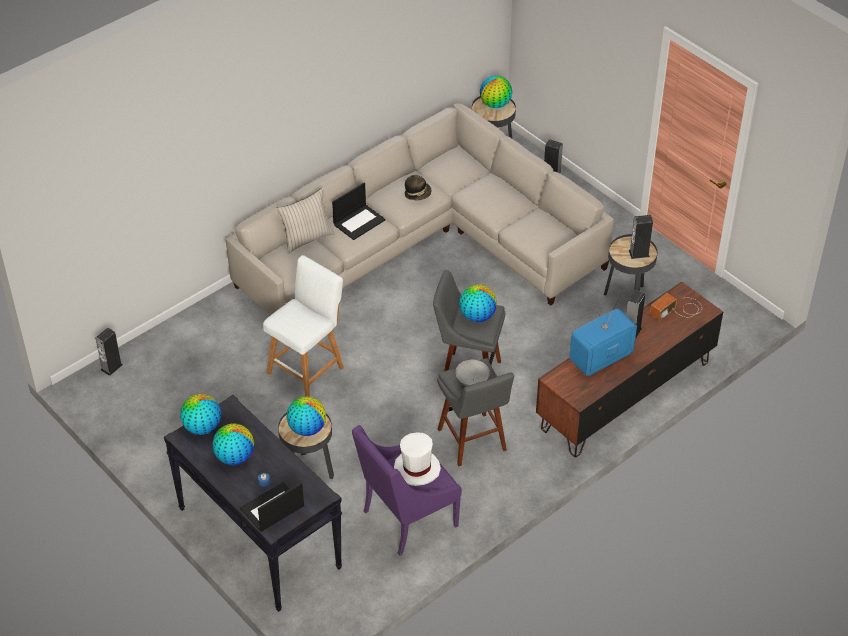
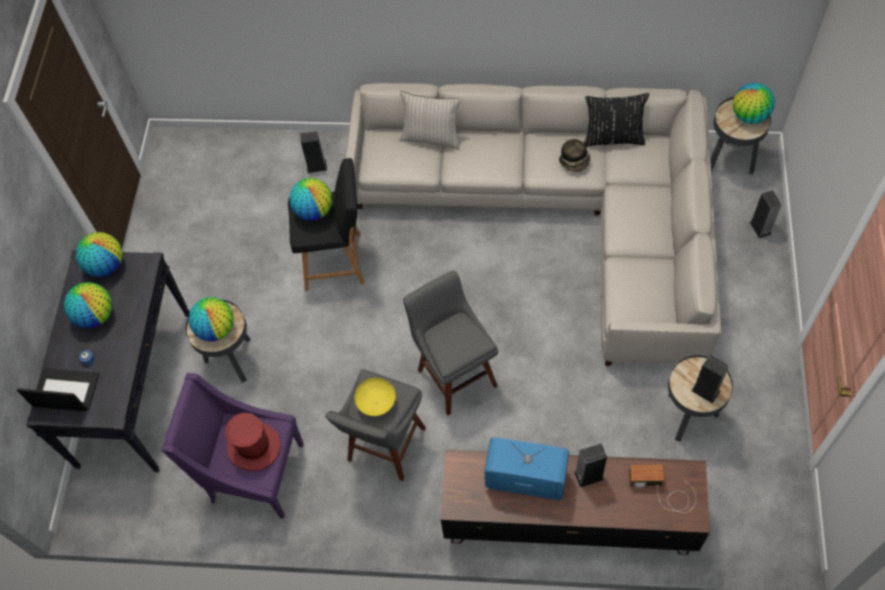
camera: 50 degrees right, 15 degrees up
speaker [96,328,123,376] -> speaker moved to [300,131,327,173]
white stool [263,255,344,397] -> black stool [288,158,365,291]
laptop [332,183,386,240] -> none
white hat [394,433,441,486] -> red hat [225,413,281,471]
grey bowl [455,360,490,386] -> yellow bowl [354,378,396,416]
globe [459,284,497,322] -> globe moved to [289,178,332,221]
none -> black pillow [584,93,649,147]

